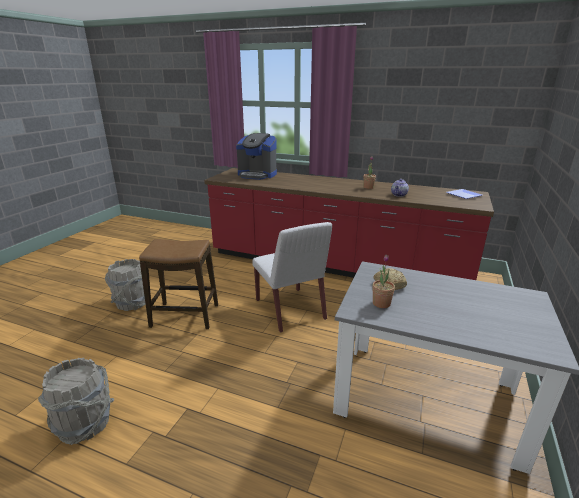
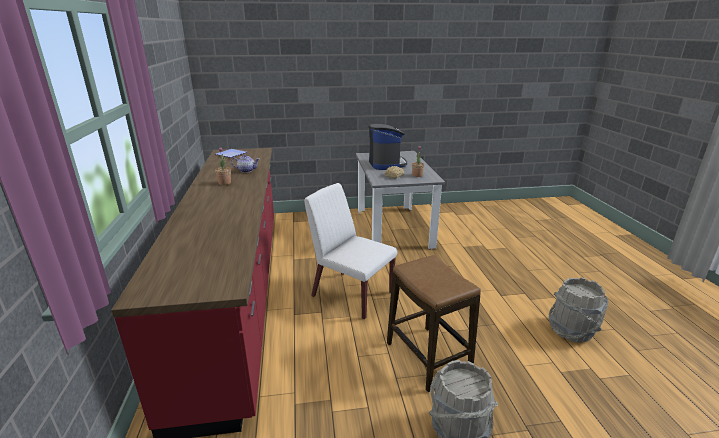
camera: 120 degrees left, 0 degrees up
coffee machine [236,133,277,180] -> coffee machine moved to [368,124,407,170]
white chair [252,222,332,333] -> white chair turned 90 degrees counterclockwise [304,183,397,319]

